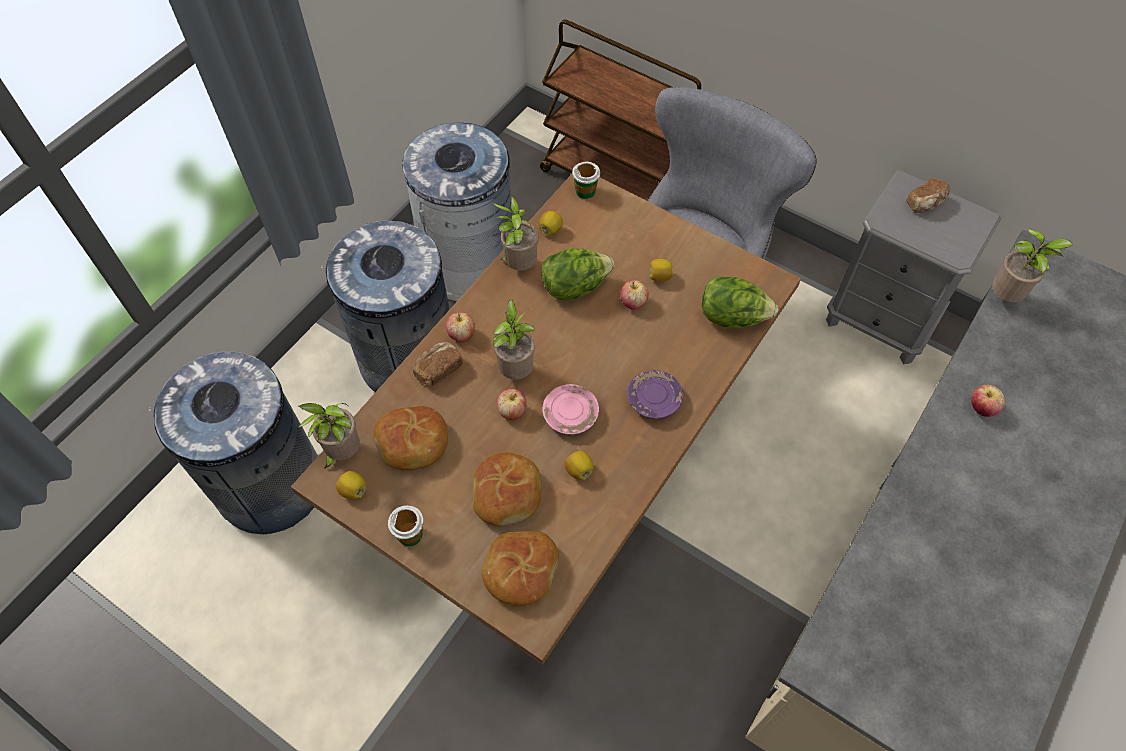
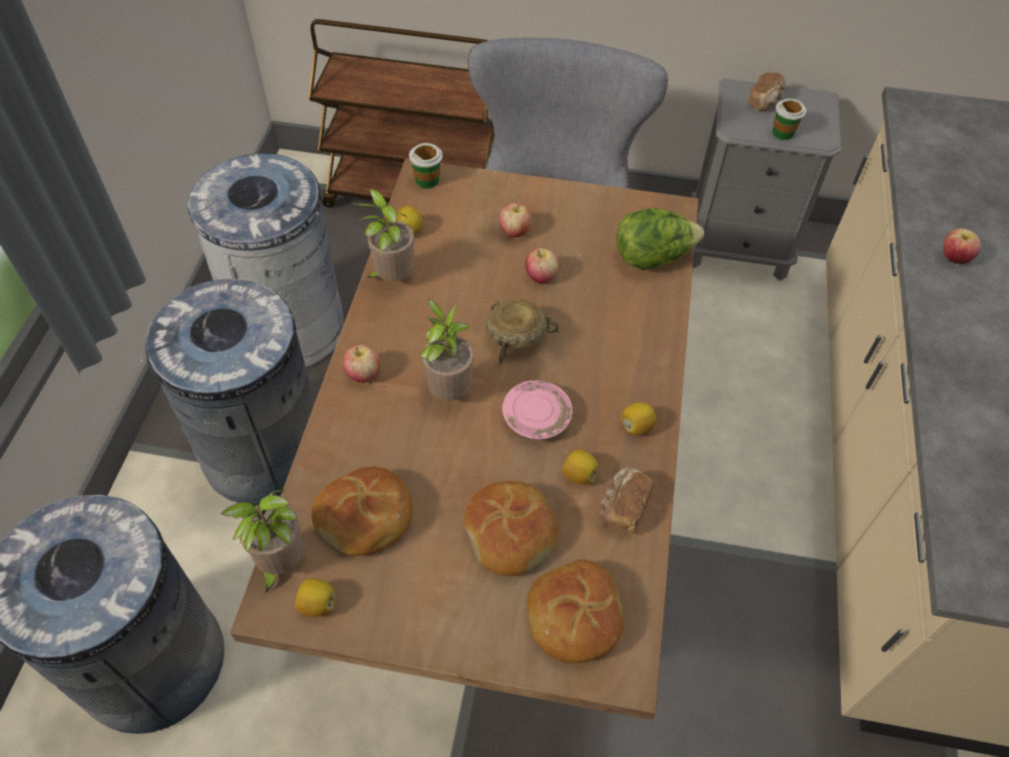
camera: 25 degrees left, 5 degrees down
cup [388,505,424,547] -> cup moved to [772,99,806,140]
bread [413,342,463,387] -> bread moved to [600,467,654,534]
apple [497,389,527,420] -> apple moved to [499,203,531,238]
lettuce [542,248,614,300] -> none
purple plate [627,370,683,419] -> none
lemon [650,259,673,282] -> lemon moved to [622,402,657,435]
potted plant [992,228,1073,302] -> none
none -> beige bowl [485,299,560,365]

